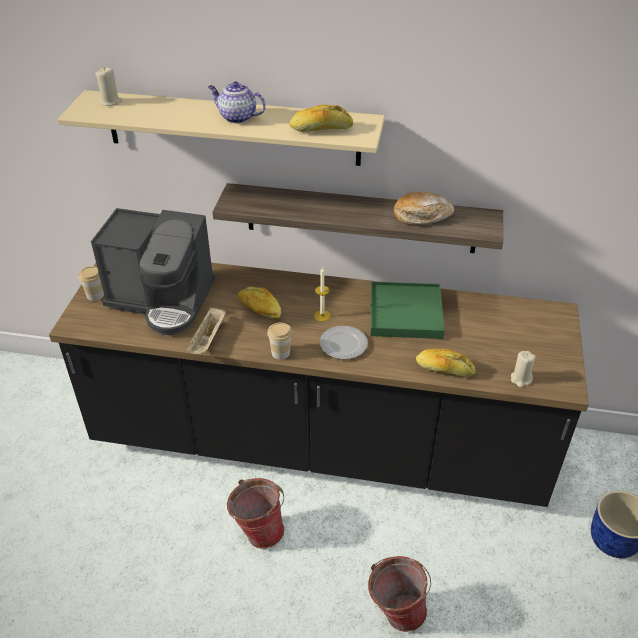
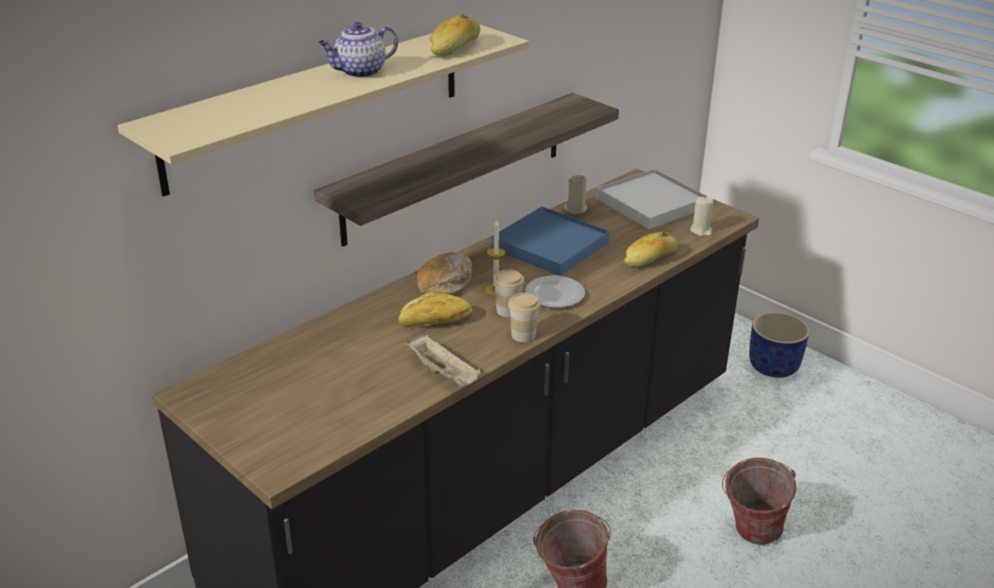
camera: 55 degrees left, 10 degrees down
cup [78,266,104,301] -> cup moved to [493,269,524,317]
coffee machine [91,208,216,335] -> none
beige candle [95,68,123,106] -> beige candle moved to [564,175,587,214]
green tray [370,282,445,339] -> blue tray [491,207,610,276]
bread [394,192,454,225] -> bread moved to [417,252,472,295]
none -> white tray [596,169,708,229]

